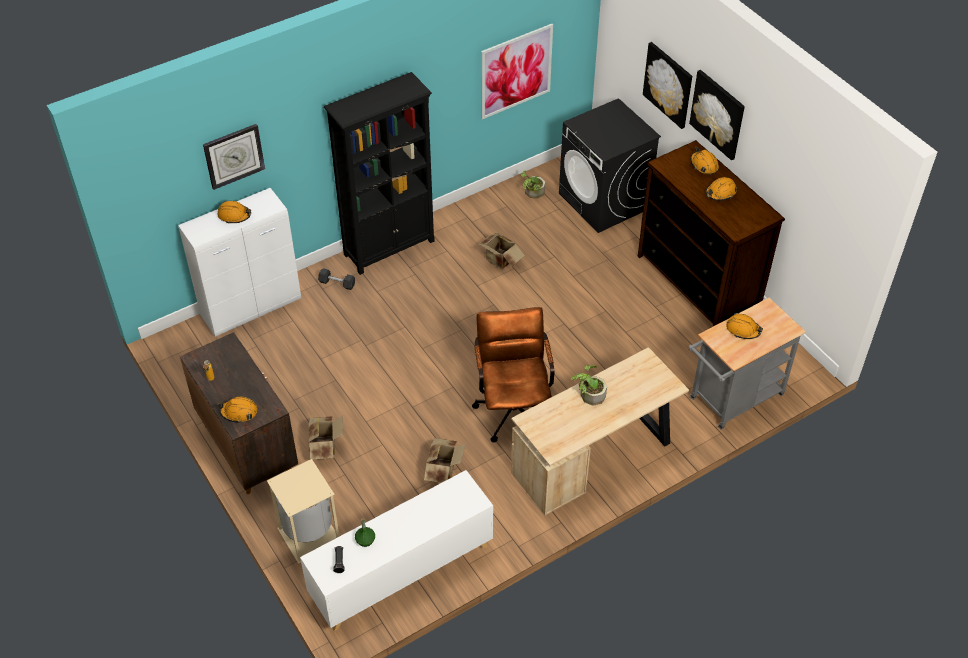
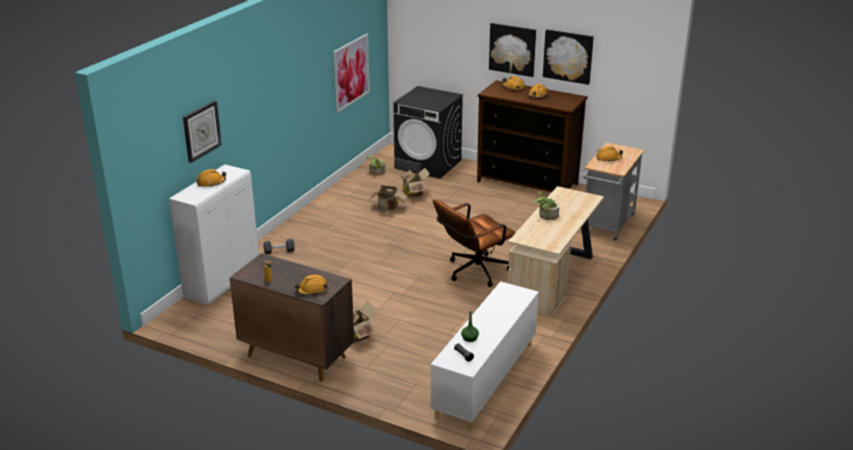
camera: 30 degrees left, 20 degrees down
beige trash can [267,459,339,564] -> none
black bookcase [324,72,435,275] -> none
cardboard box [424,438,466,483] -> cardboard box moved to [401,168,430,198]
brown office chair [472,307,554,442] -> brown office chair turned 90 degrees counterclockwise [433,199,516,287]
picture [643,42,692,129] -> picture moved to [543,29,594,85]

